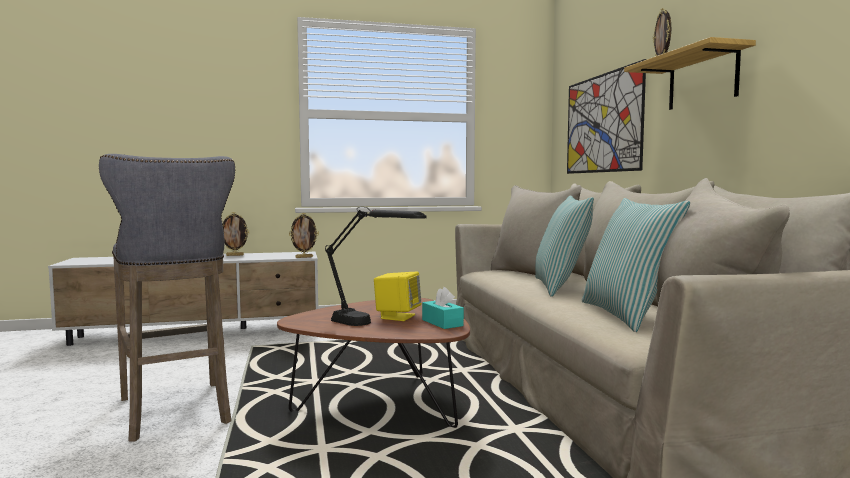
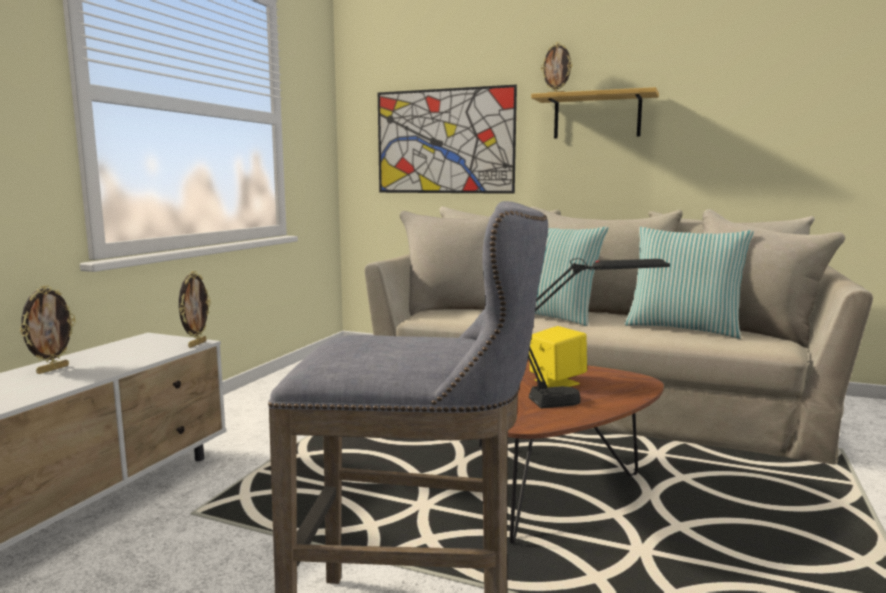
camera: 55 degrees left, 5 degrees up
turquoise tissue box [422,287,464,329] -> none

